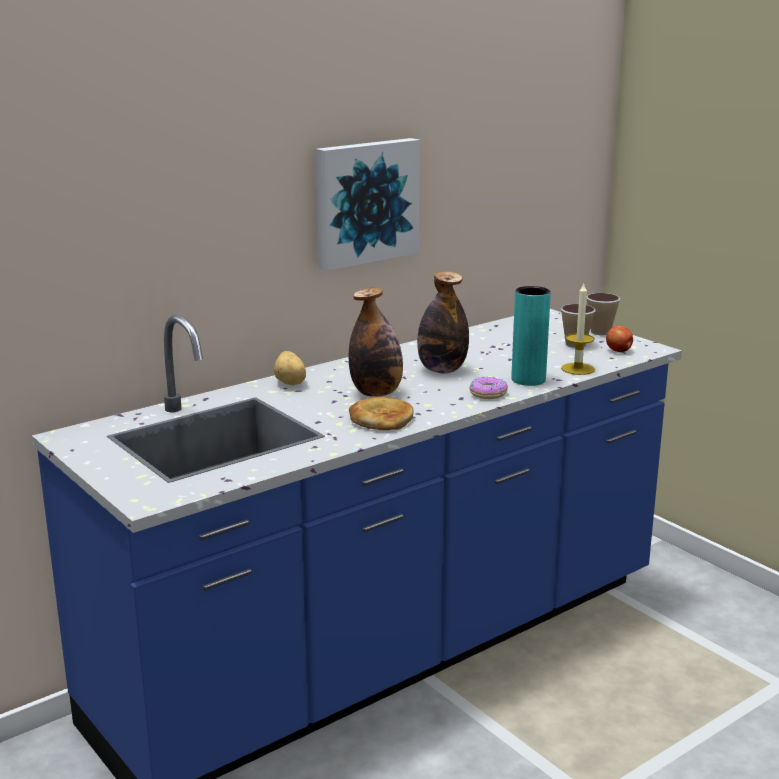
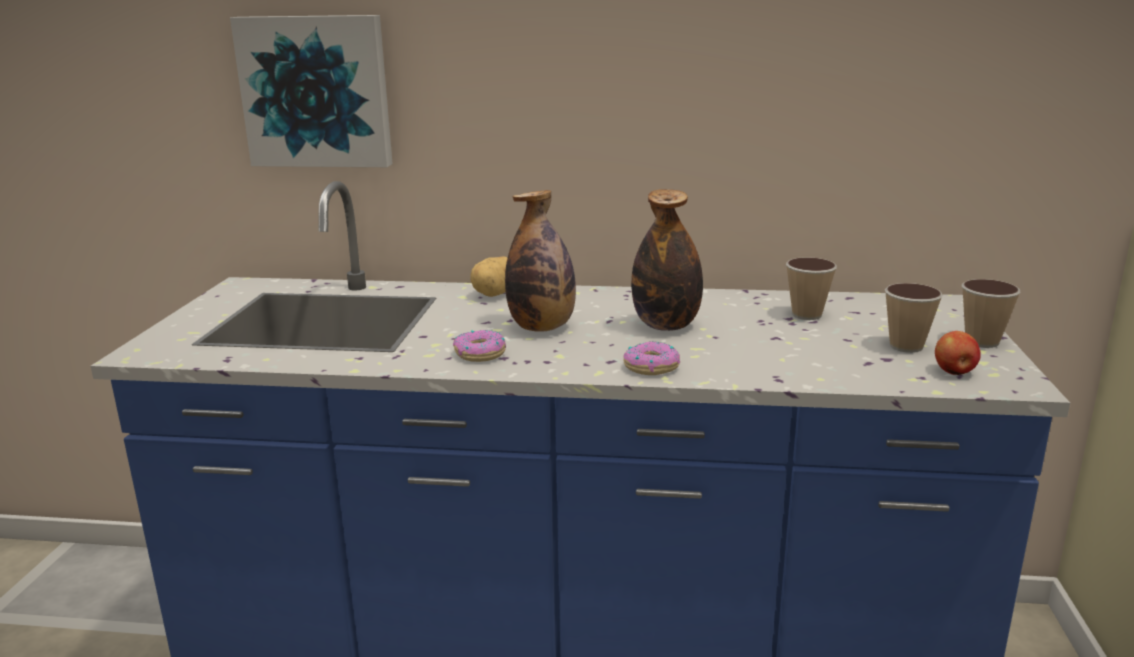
camera: 45 degrees right, 0 degrees up
picture [316,138,420,271] -> picture moved to [230,15,393,167]
bread [349,397,413,430] -> donut [453,330,506,362]
turquoise vase [511,286,551,386] -> none
candle [561,284,595,375] -> none
none -> cup [786,257,837,320]

